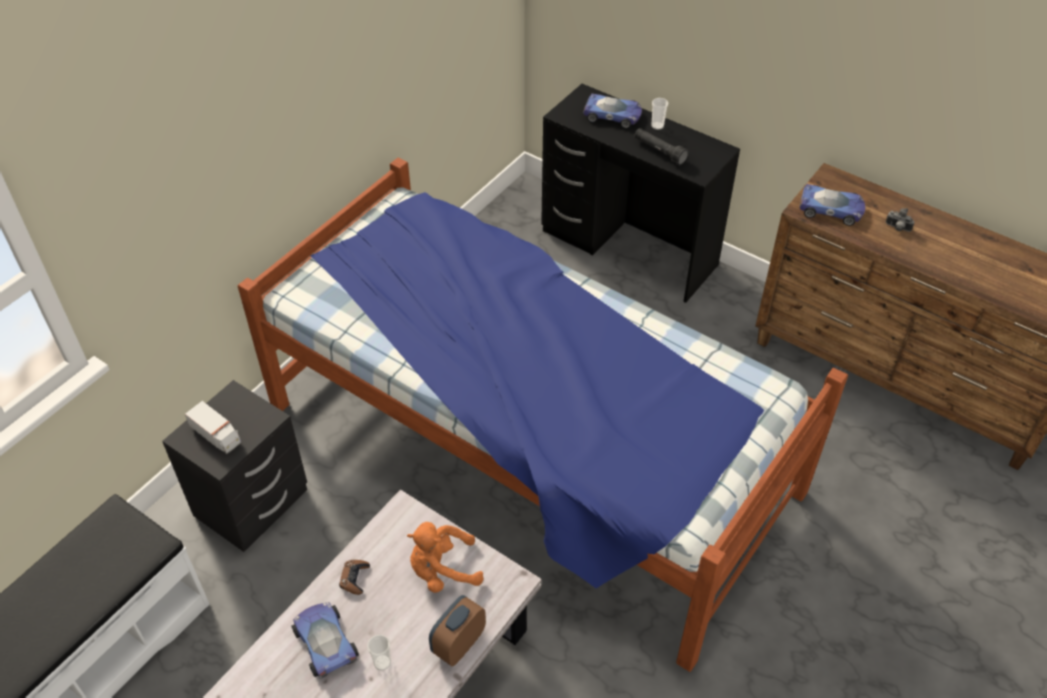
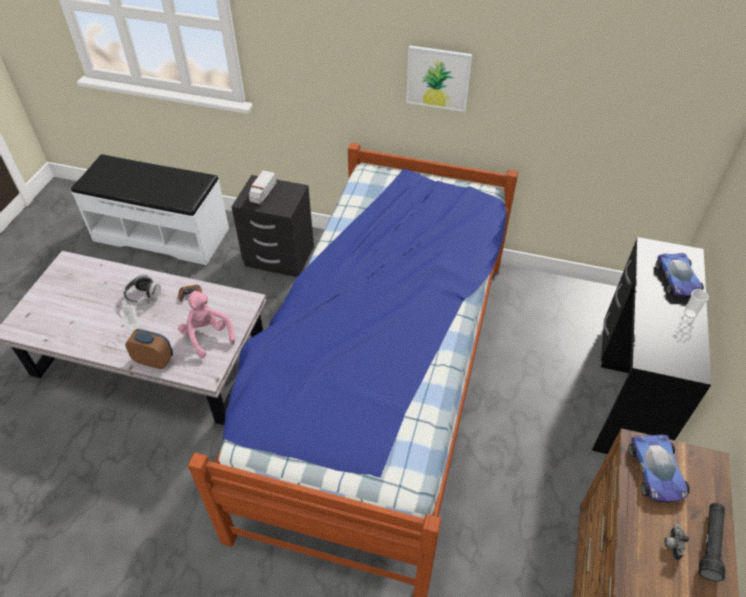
camera: 70 degrees right, 0 degrees up
toy car [292,603,359,679] -> headphones [123,274,161,306]
orange plush toy [407,522,484,593] -> pink plush toy [178,290,235,358]
black flashlight [634,128,688,165] -> black flashlight moved to [698,503,725,581]
none -> picture [406,45,472,112]

